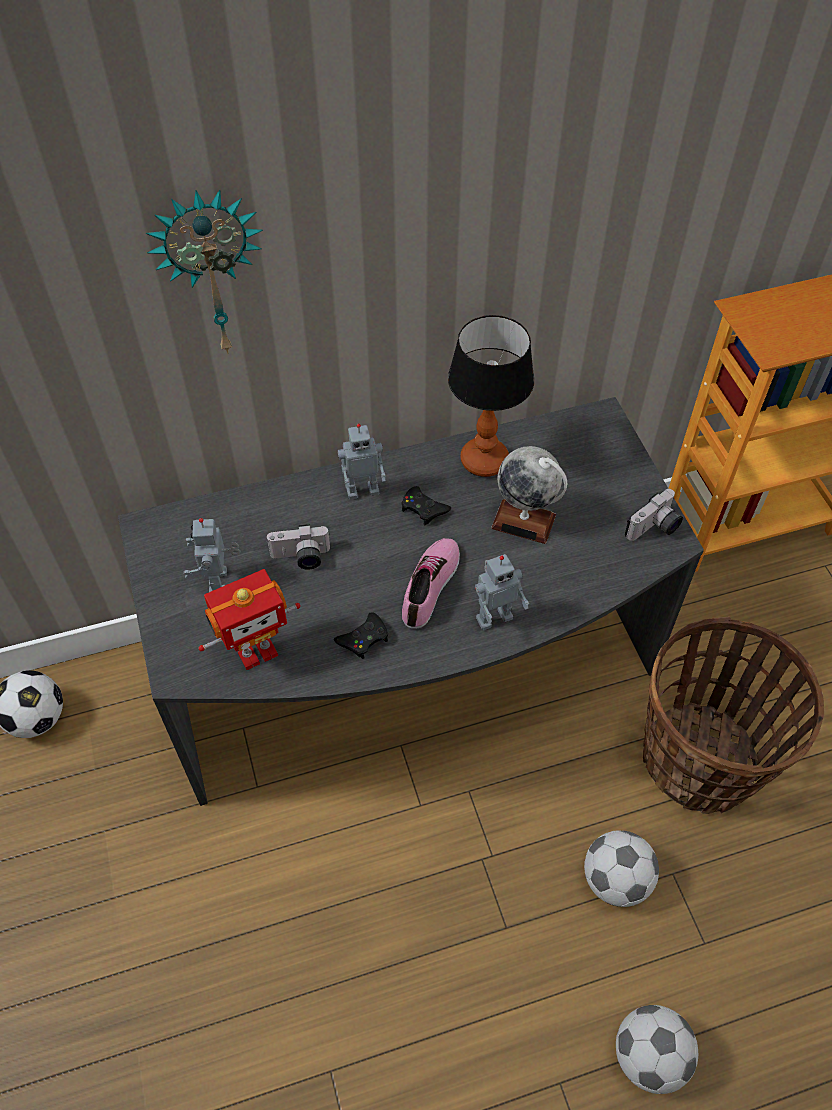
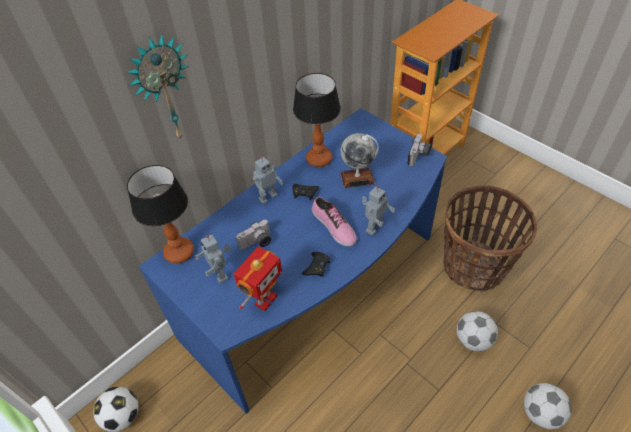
camera: 25 degrees left, 5 degrees down
grey desk [118,397,704,806] -> blue desk [139,108,447,414]
shoe [402,538,460,629] -> shoe turned 150 degrees clockwise [312,197,357,246]
none -> table lamp [127,165,194,264]

